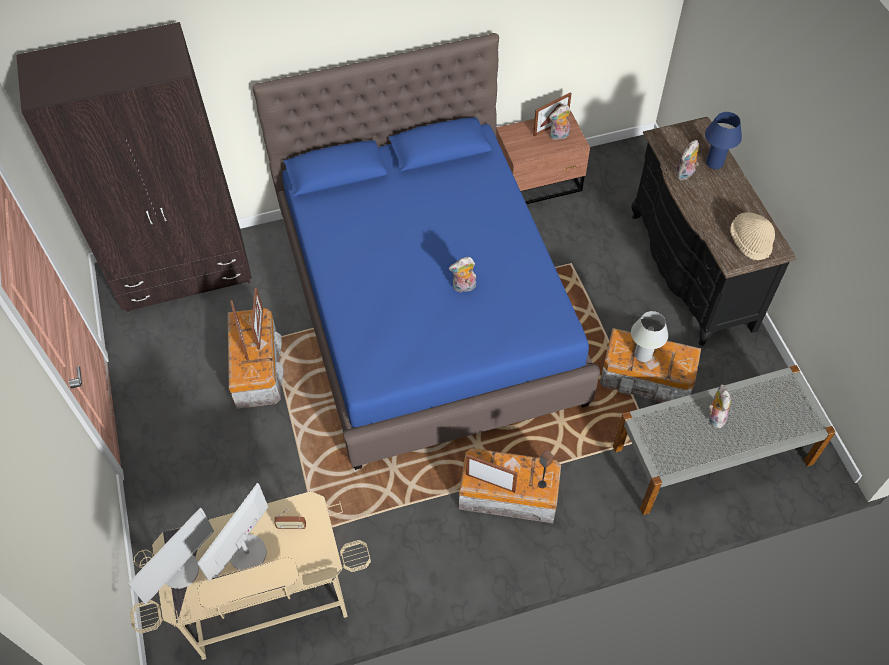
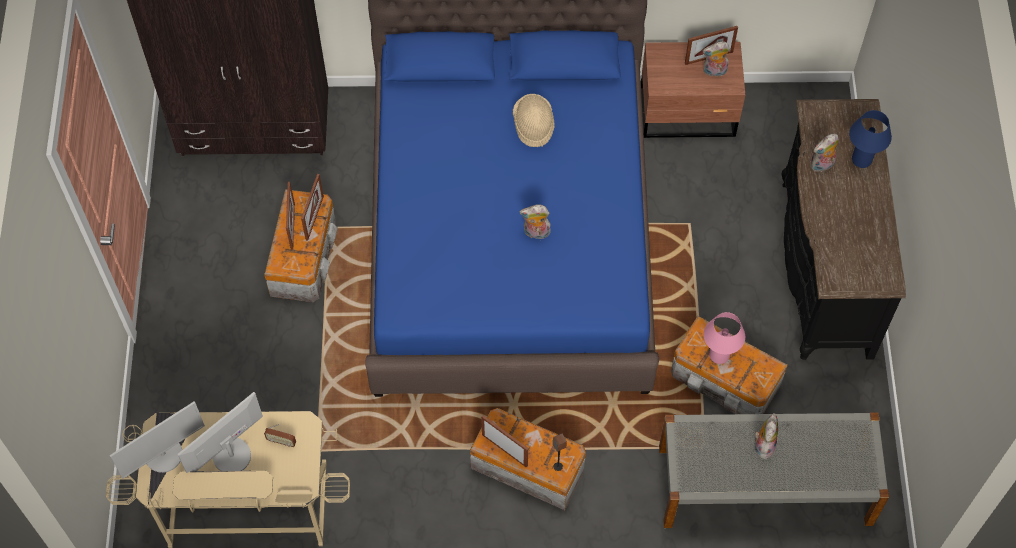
camera: 15 degrees right, 5 degrees up
white table lamp [631,311,668,362] -> pink table lamp [703,312,745,364]
beige hat [730,212,775,261] -> beige hat moved to [513,94,555,147]

